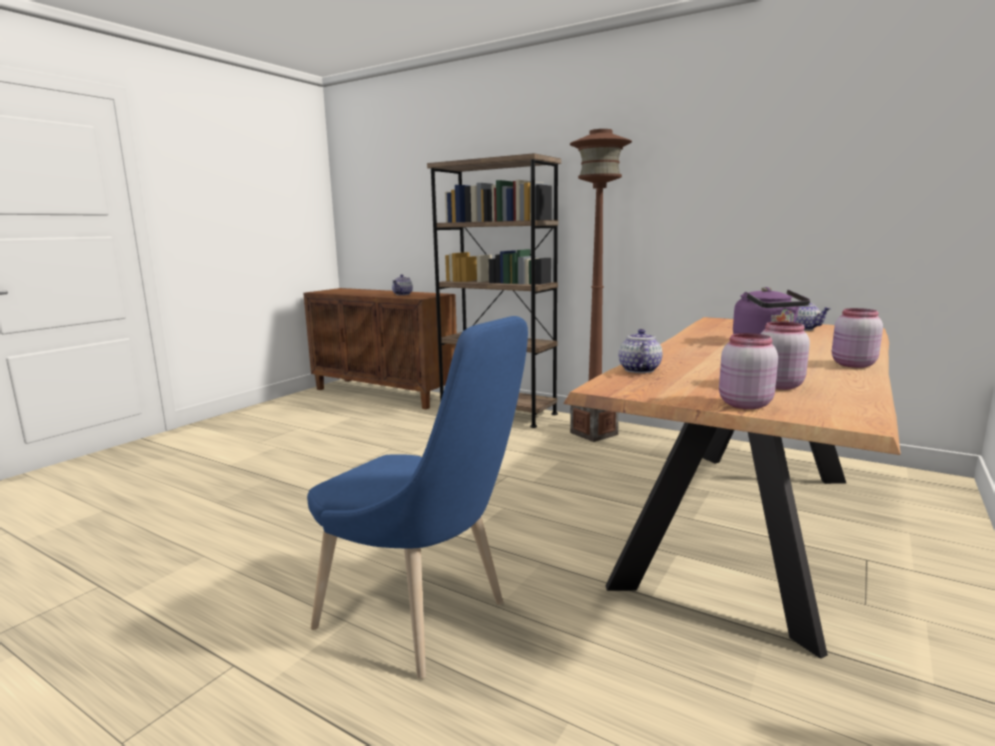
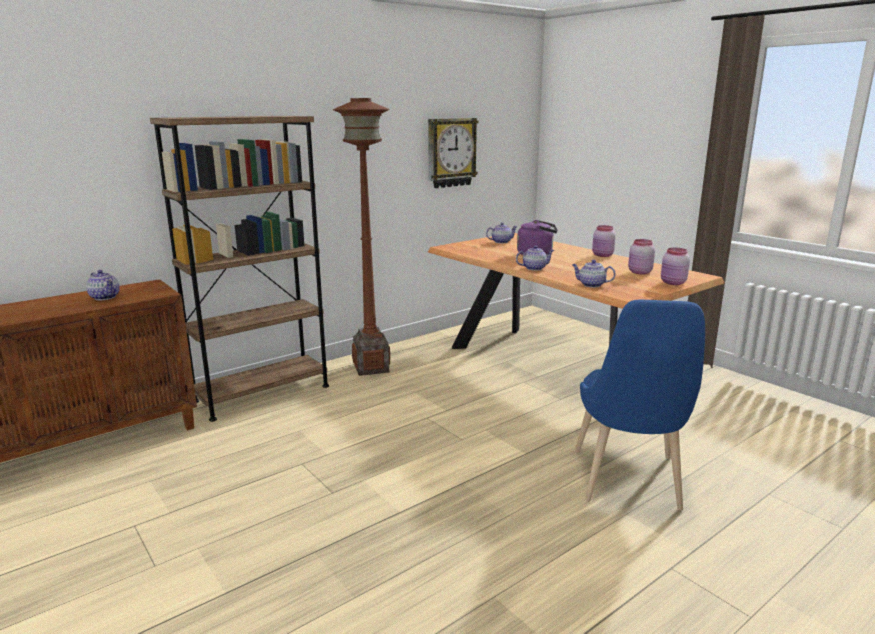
camera: 70 degrees left, 5 degrees up
blue chair [307,316,528,679] -> blue chair turned 135 degrees clockwise [575,300,705,510]
none -> wall clock [428,118,478,188]
none -> teapot [516,245,554,271]

